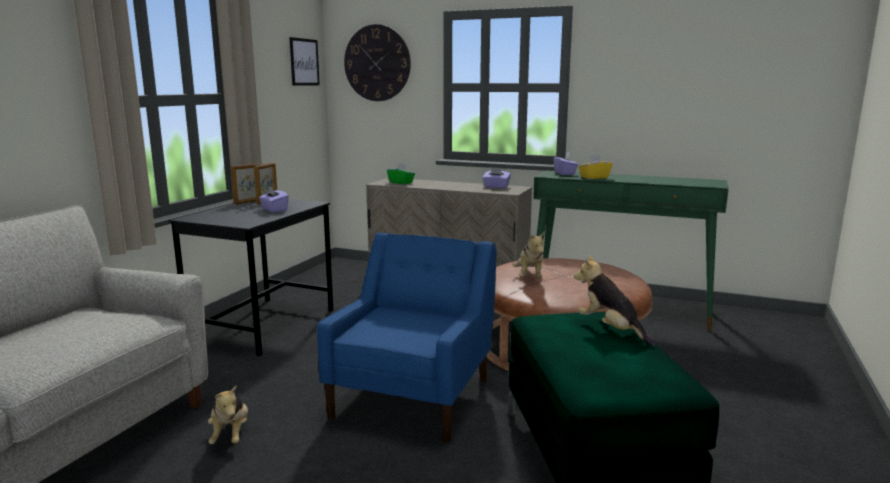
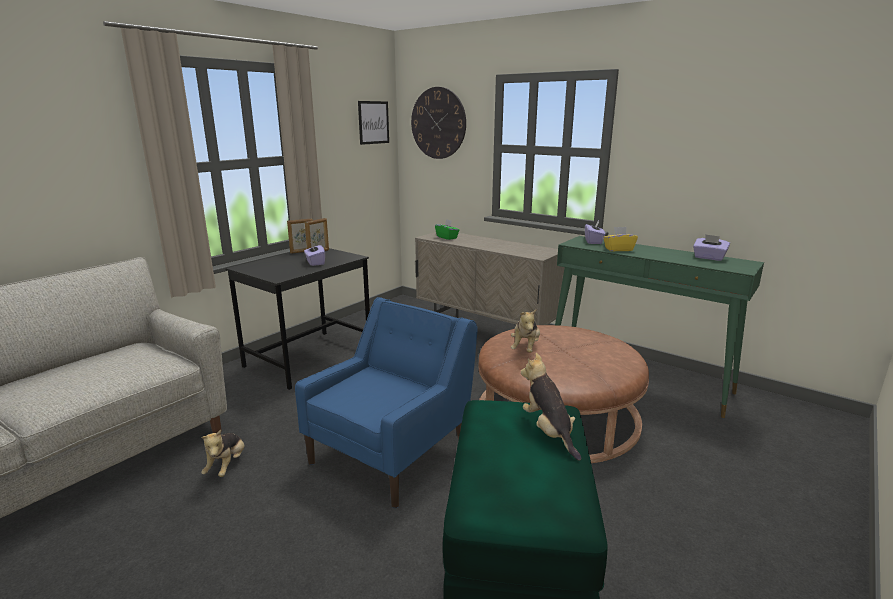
camera: 15 degrees right, 5 degrees up
purple tissue box [482,167,511,188] -> purple tissue box moved to [693,234,730,261]

